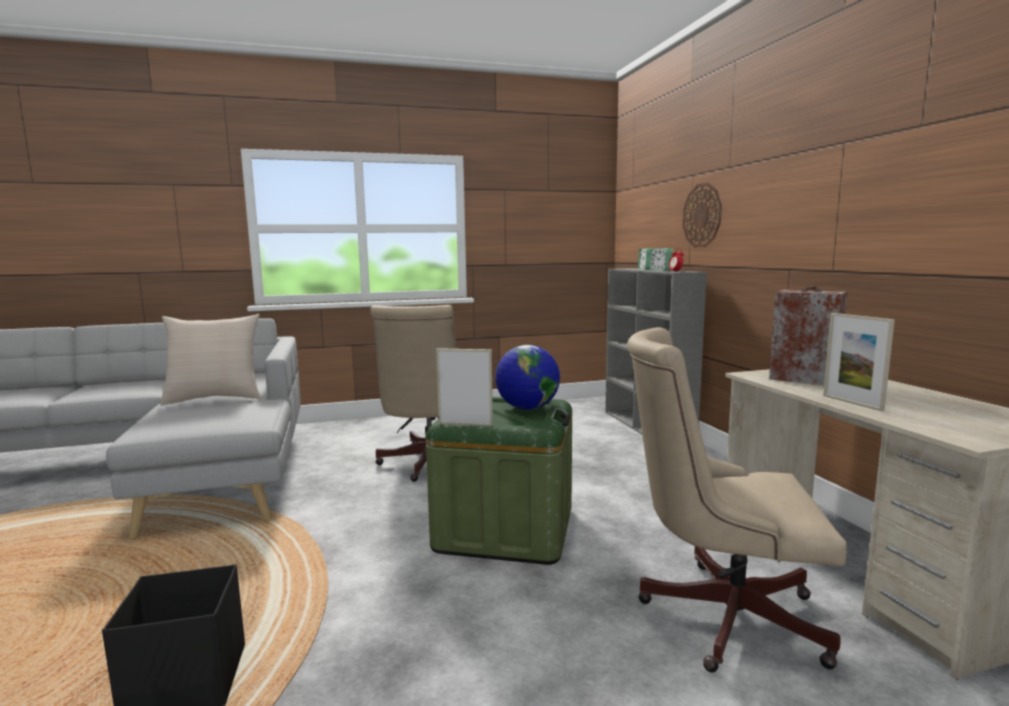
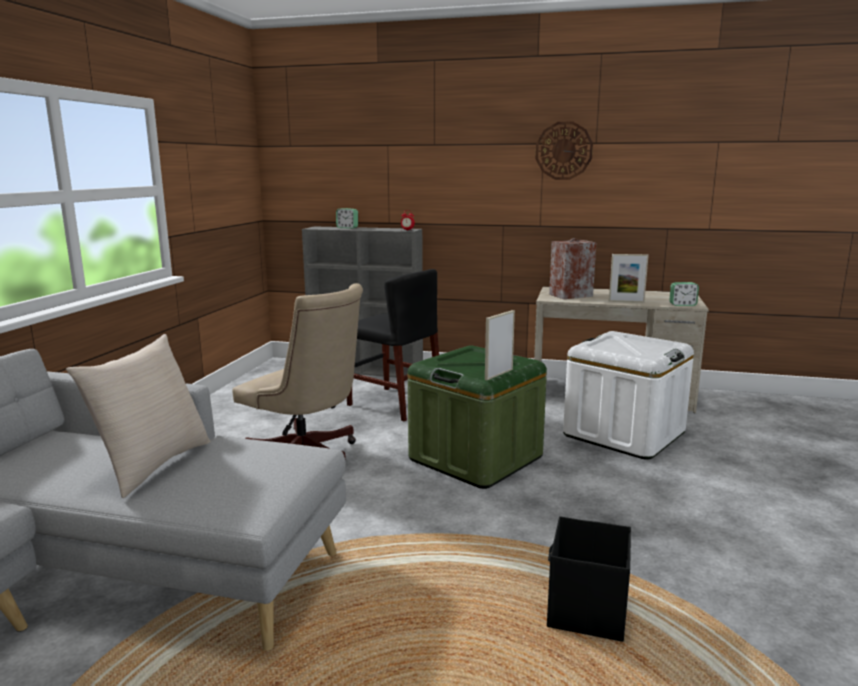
camera: 60 degrees left, 5 degrees up
globe [495,345,560,410] -> none
beige office chair [627,327,847,673] -> white storage box [563,331,694,460]
alarm clock [649,248,674,270] -> alarm clock moved to [669,282,699,306]
wall clock [682,182,722,247] -> wall clock moved to [535,121,593,180]
none -> black chair [347,269,439,421]

